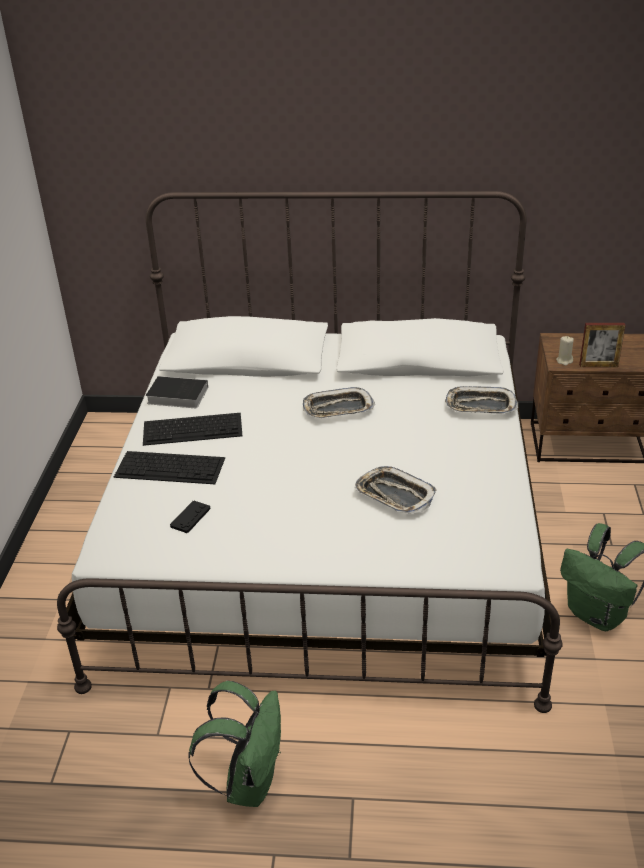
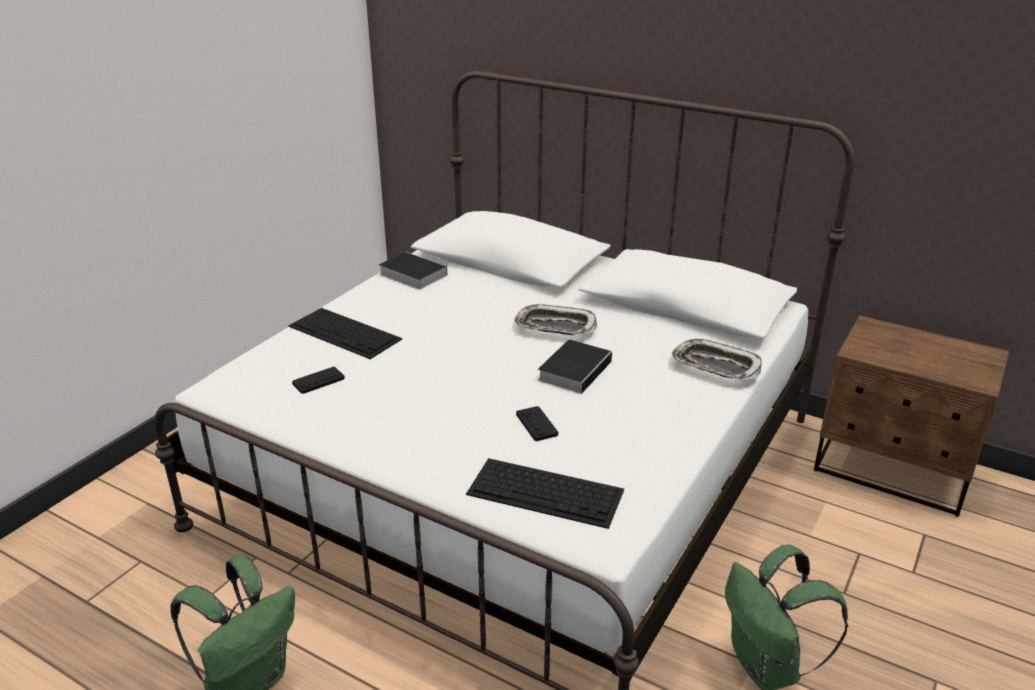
camera: 25 degrees right, 5 degrees down
keyboard [143,413,242,446] -> keyboard moved to [466,458,624,529]
tray [354,466,437,514] -> black game controller [516,406,558,441]
beige candle [556,336,574,366] -> none
picture frame [579,323,625,367] -> none
none -> book [538,340,613,394]

